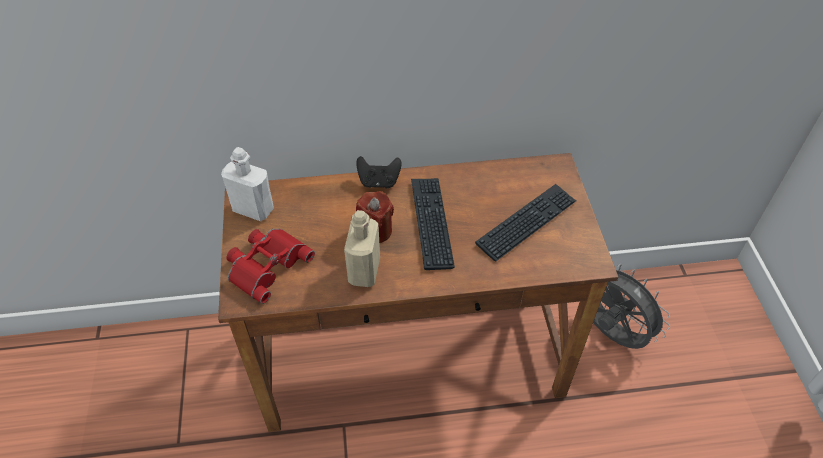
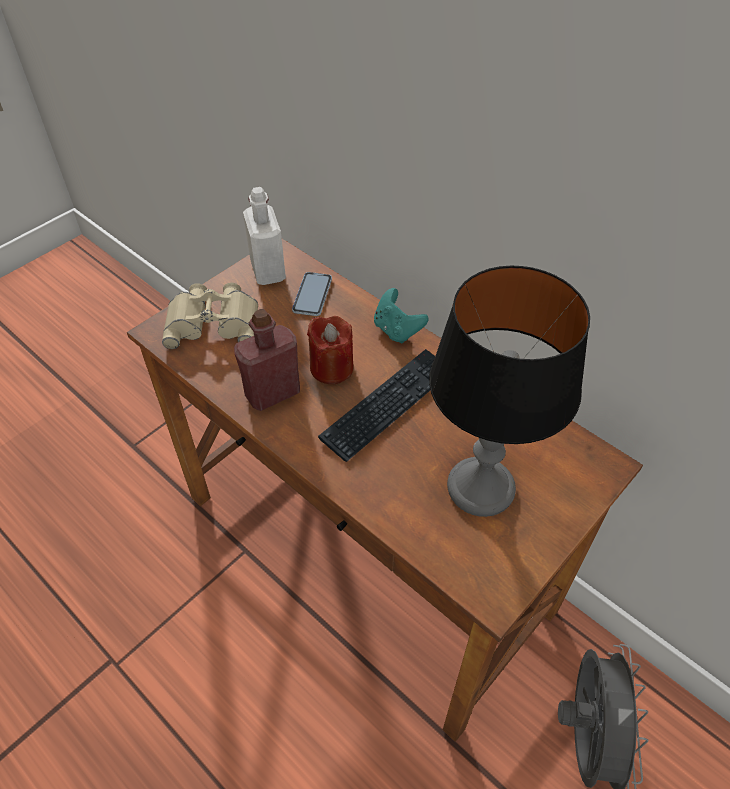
camera: 50 degrees right, 0 degrees up
red binoculars [226,229,315,304] -> beige binoculars [162,283,258,349]
beige bottle [344,210,380,287] -> red bottle [234,309,300,411]
black game controller [356,156,402,188] -> turquoise game controller [374,288,429,344]
keyboard [475,184,576,262] -> table lamp [429,266,590,517]
none -> phone [292,272,332,316]

